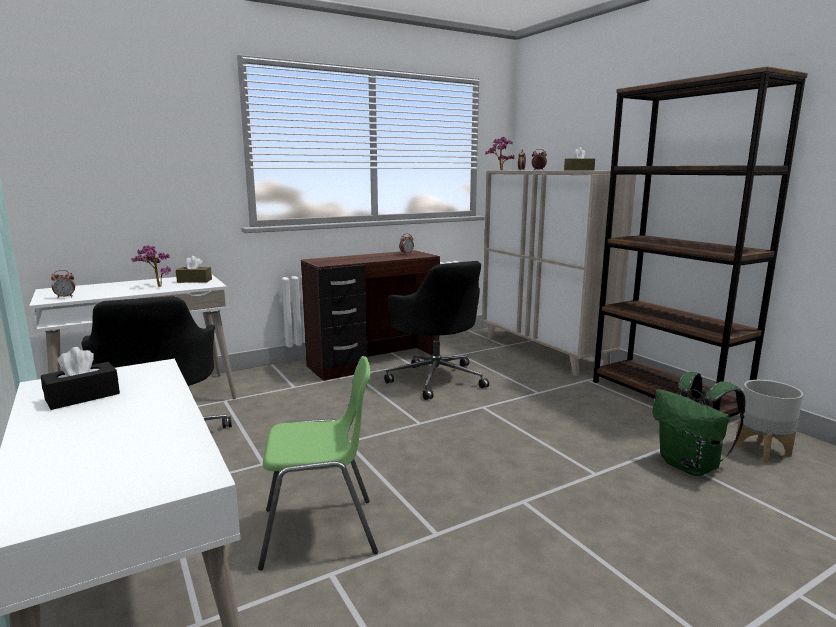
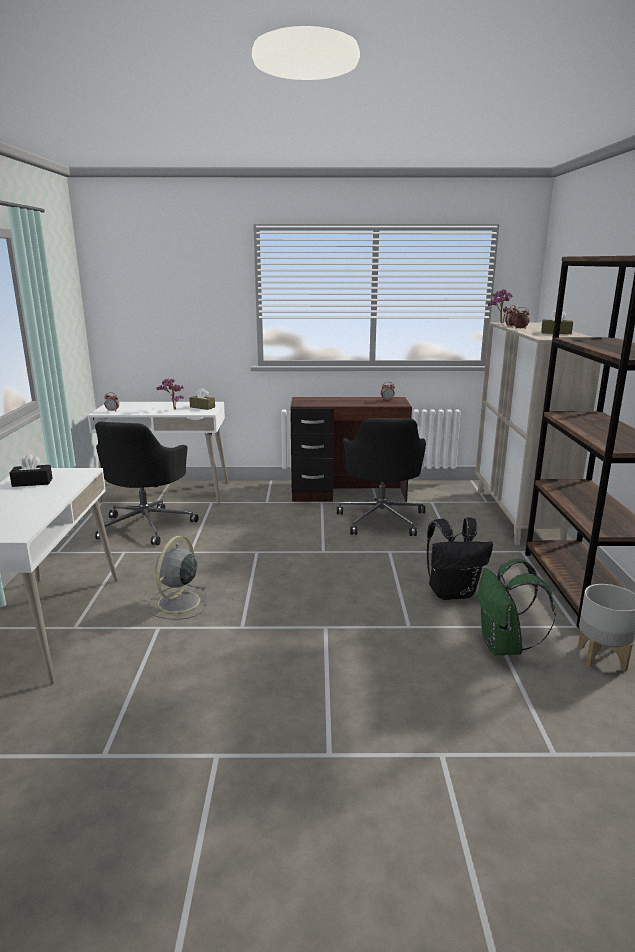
camera: 30 degrees right, 5 degrees up
green chair [258,356,378,570] -> grey fan [147,536,207,620]
none -> black backpack [427,517,493,600]

